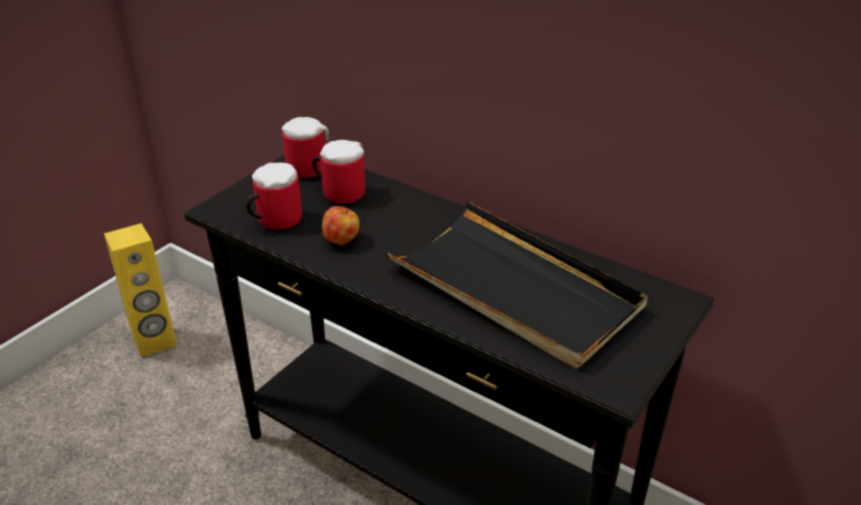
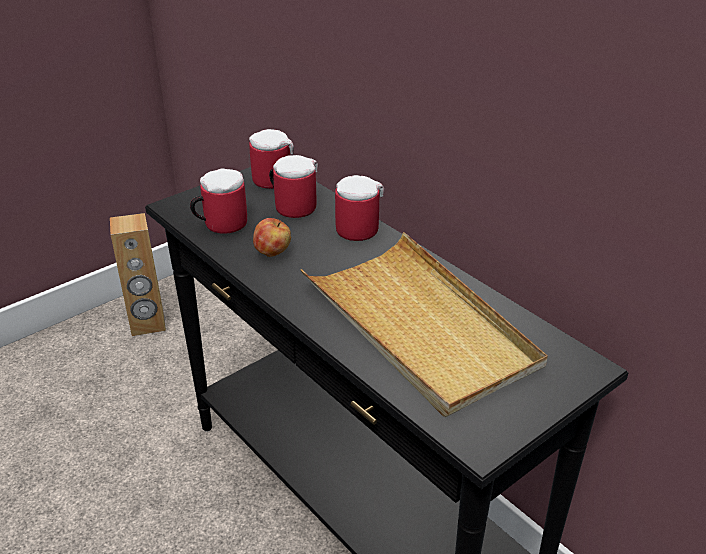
camera: 15 degrees right, 0 degrees up
yellow speaker [104,223,177,357] -> brown speaker [110,213,166,336]
black tray [385,202,648,368] -> beige tray [301,232,548,417]
none -> mug [335,175,384,241]

